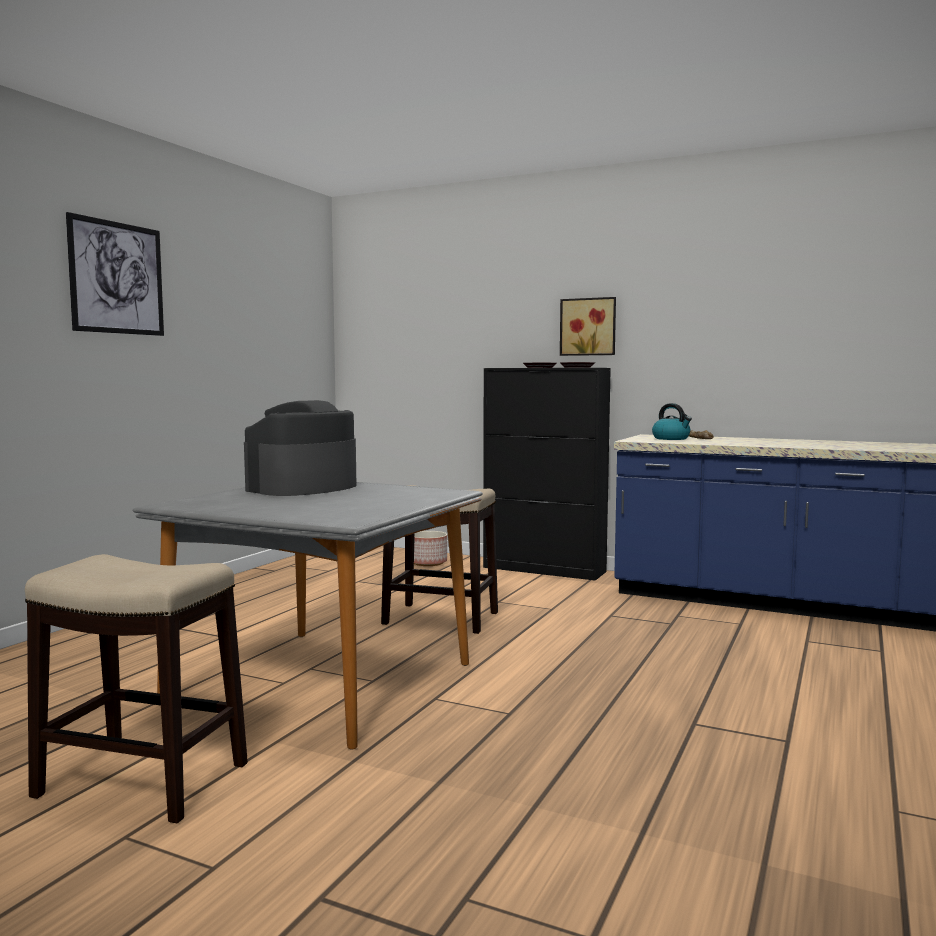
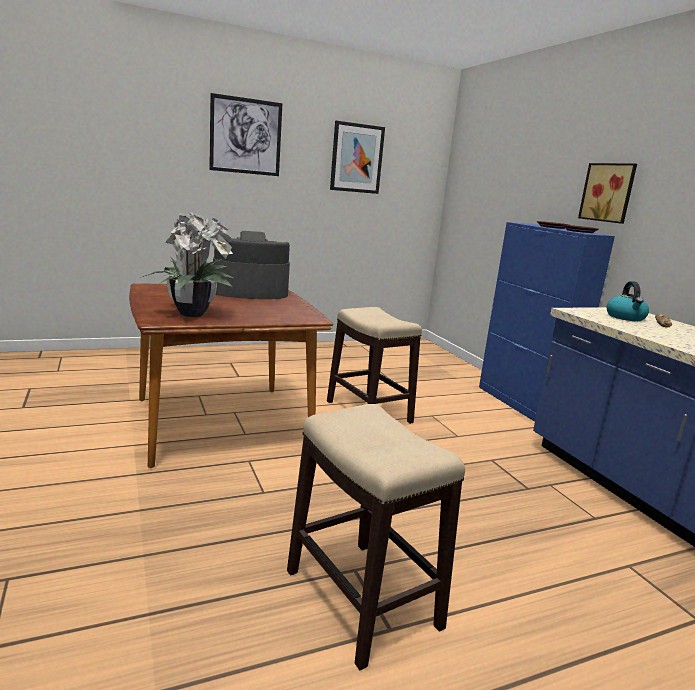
camera: 40 degrees right, 10 degrees up
stool [25,554,248,823] -> stool moved to [287,404,465,670]
grey dining table [132,482,483,750] -> brown dining table [129,284,334,468]
planter [414,531,447,566] -> none
black cabinet [483,368,611,581] -> blue cabinet [479,222,615,422]
none -> potted plant [140,212,234,317]
none -> picture [330,121,385,194]

